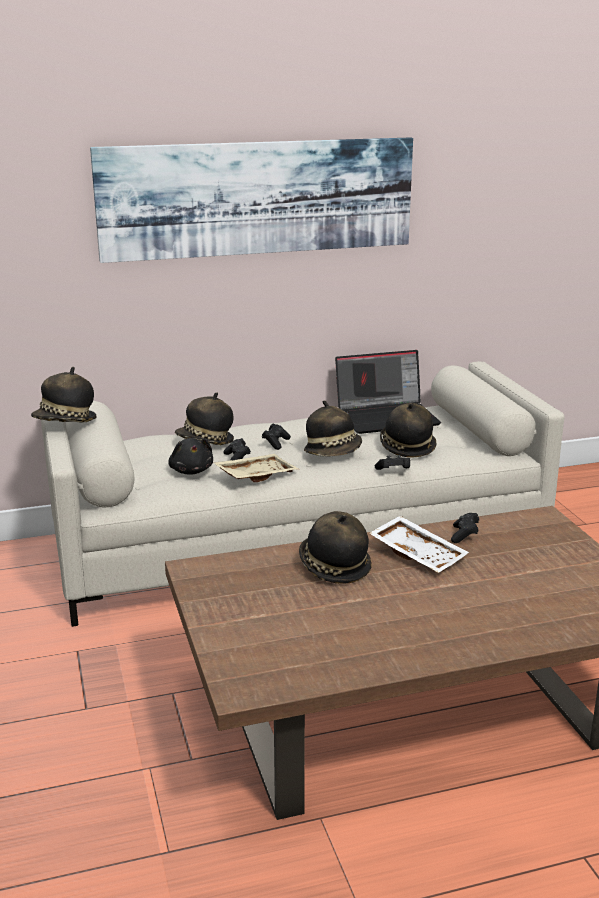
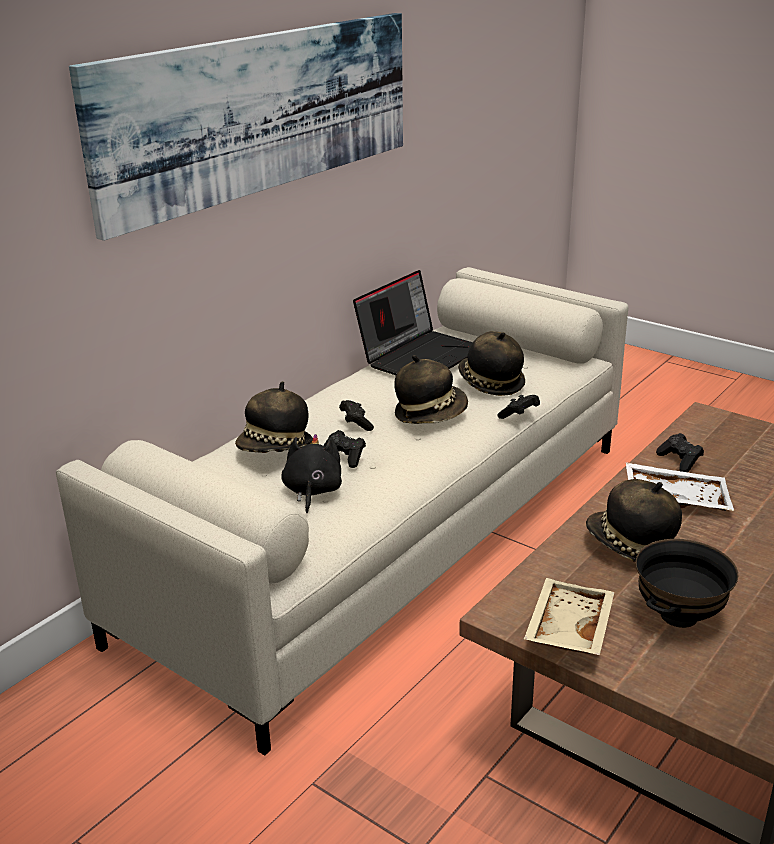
camera: 35 degrees left, 5 degrees up
hat [31,367,96,422] -> none
black plush toy [168,438,213,475] -> black plush toy turned 120 degrees counterclockwise [281,434,342,513]
beige tray [213,454,299,482] -> beige tray moved to [524,578,614,655]
none -> black bowl [636,539,738,628]

